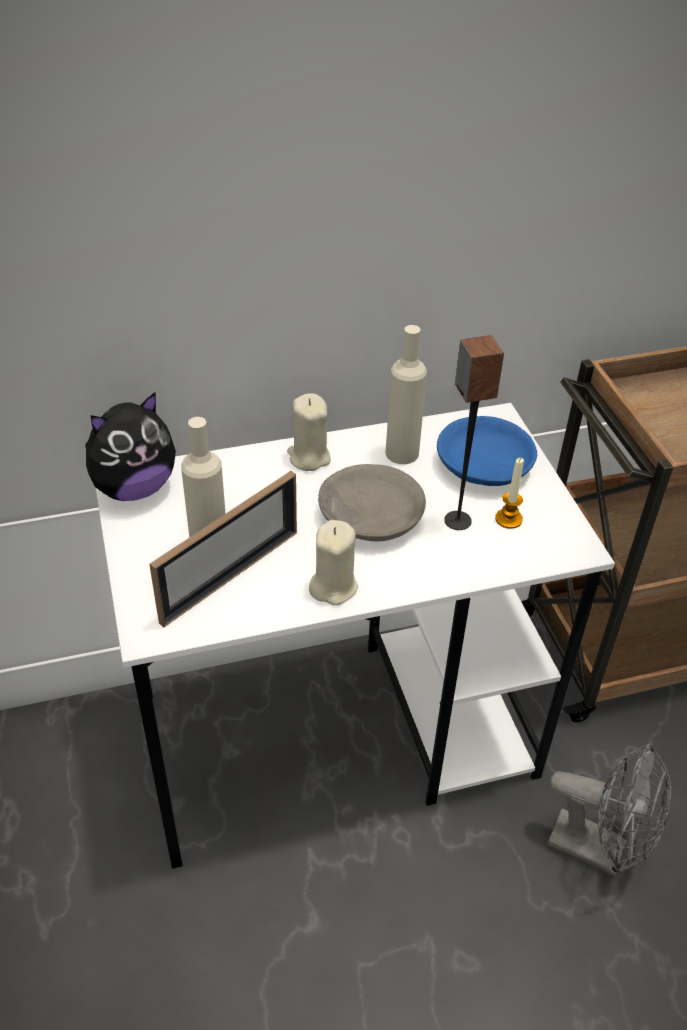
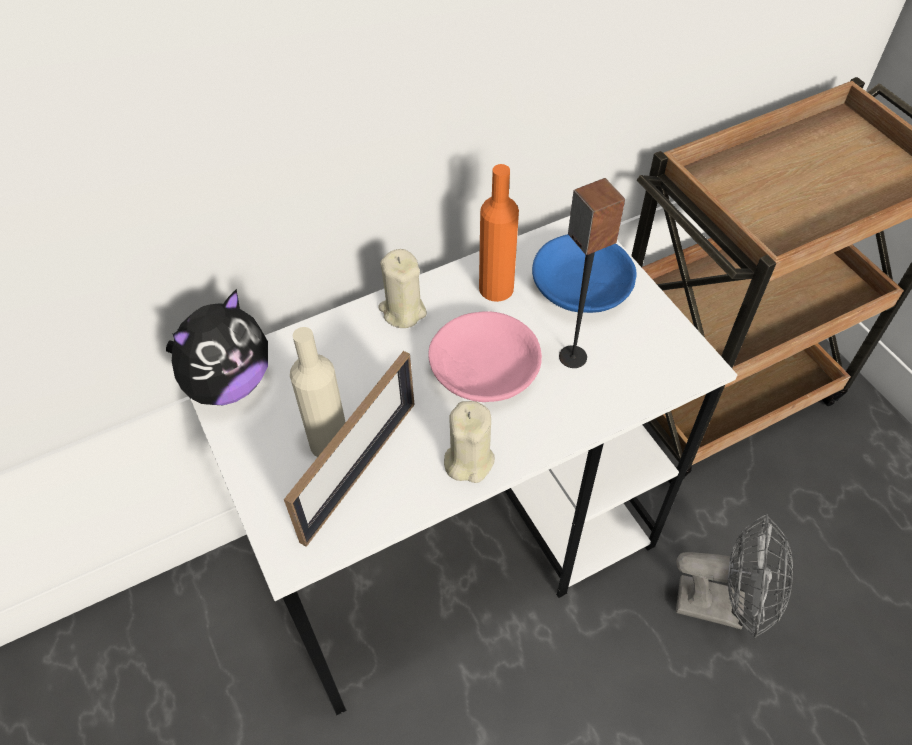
camera: 10 degrees left, 10 degrees up
grey bowl [318,464,426,541] -> pink bowl [429,311,542,402]
beige bottle [386,325,427,464] -> orange bottle [479,164,519,302]
candle [495,458,524,529] -> none

